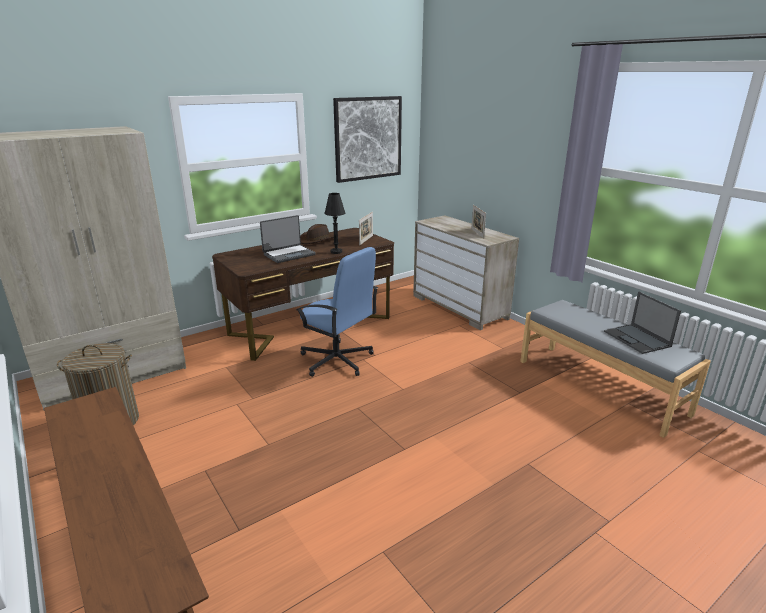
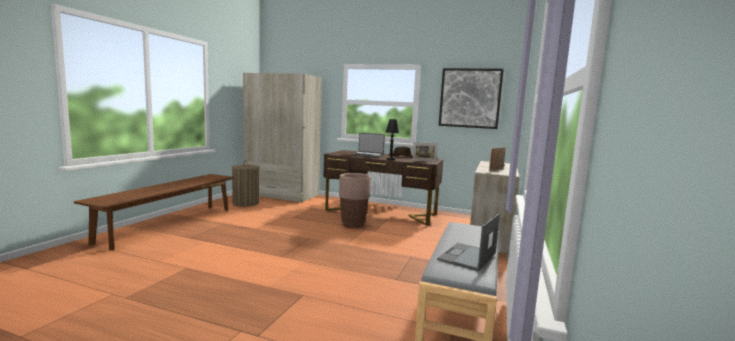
camera: 55 degrees right, 15 degrees down
blue office chair [296,247,378,377] -> brown planter [339,173,371,228]

